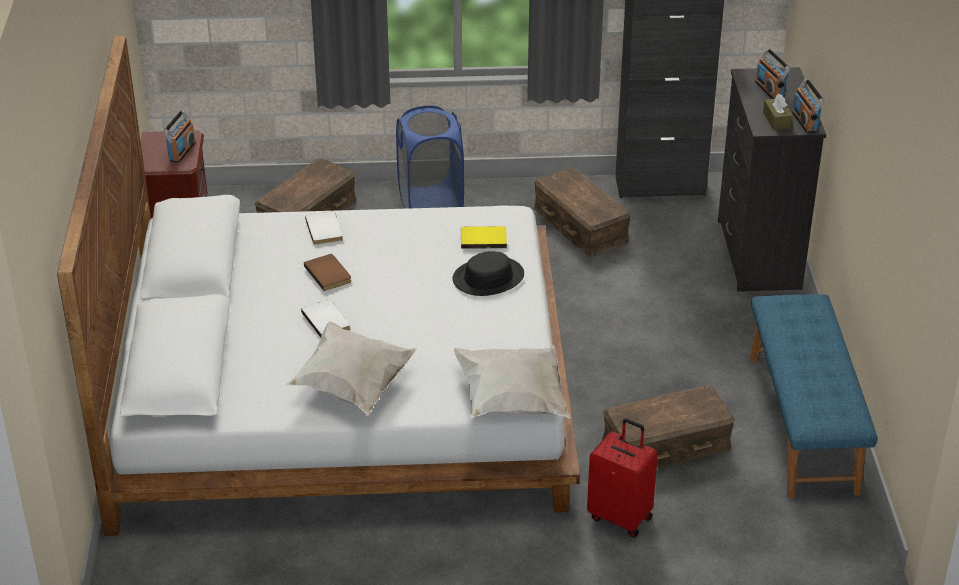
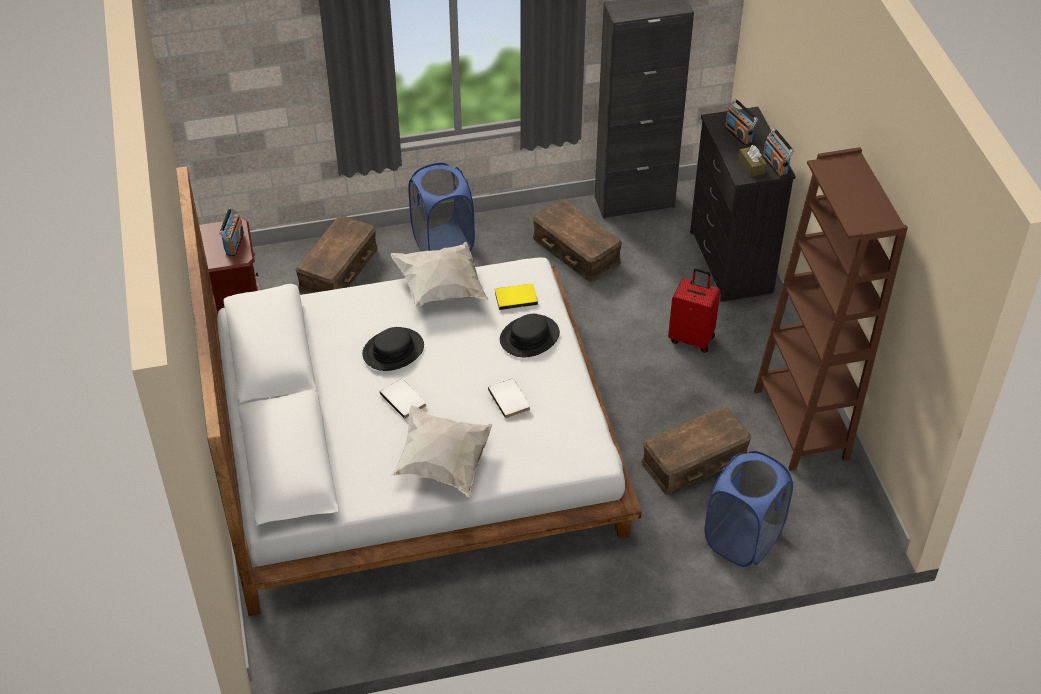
camera: 10 degrees left, 10 degrees up
brown book [304,254,351,291] -> black hat [362,327,424,371]
white book [305,212,343,245] -> white book moved to [488,379,530,419]
white pillow [454,346,571,418] -> white pillow moved to [391,242,489,309]
red suitcase [587,418,658,538] -> red suitcase moved to [668,268,720,353]
blue bench [750,294,878,498] -> brown bookcase [754,147,908,471]
none -> blue laundry basket [704,451,793,567]

